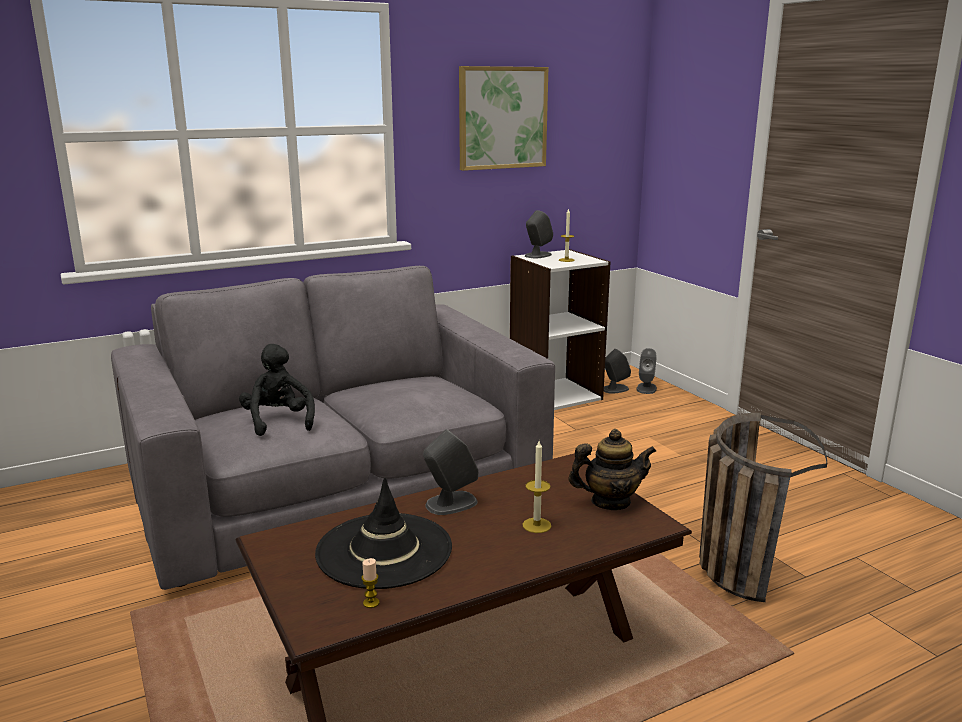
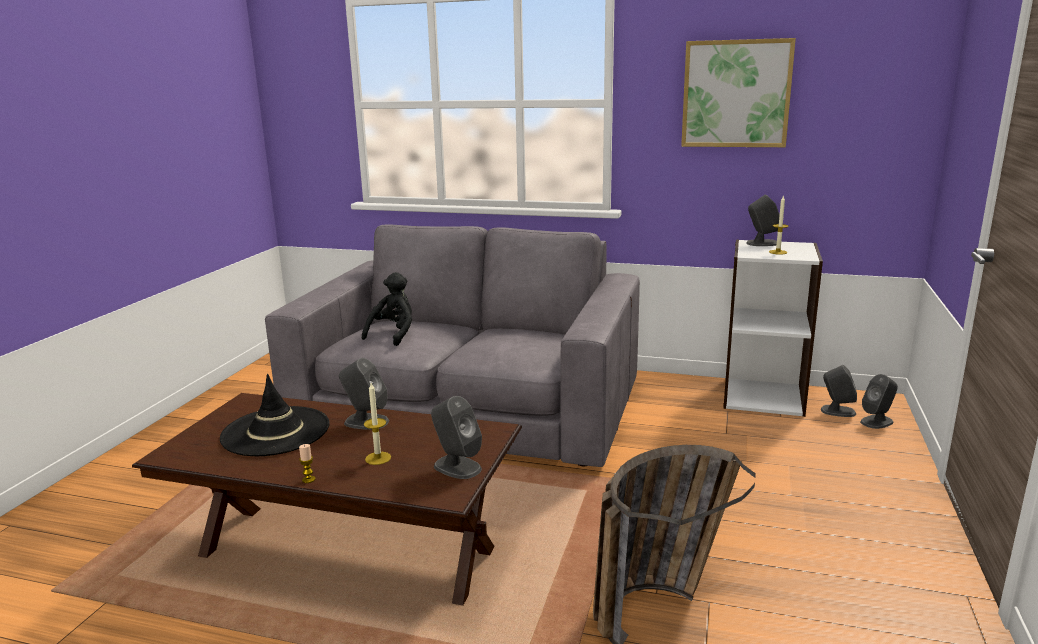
camera: 45 degrees right, 0 degrees up
candle [361,558,379,608] -> candle moved to [299,444,316,483]
teapot [569,429,656,510] -> grey speaker [431,396,482,479]

